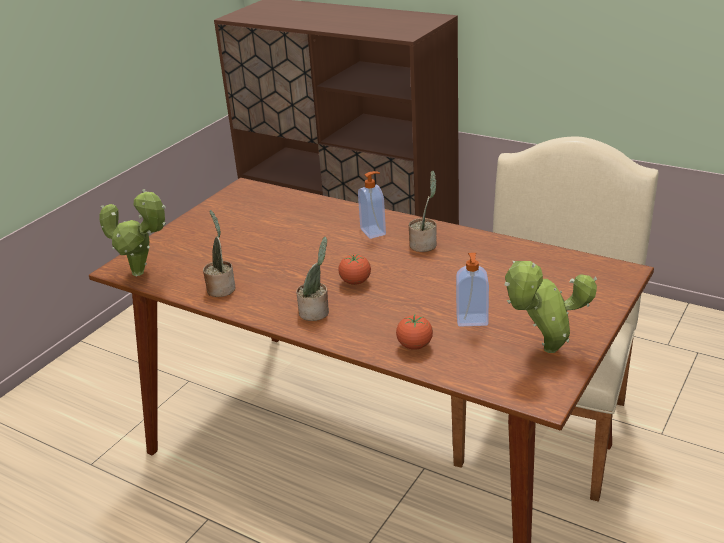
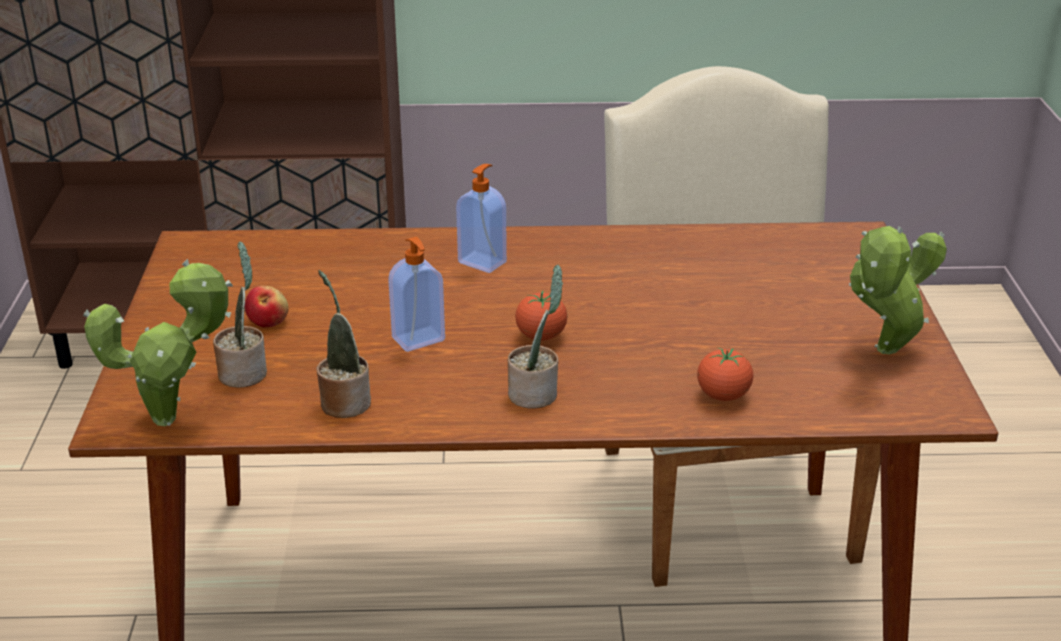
camera: 35 degrees left, 0 degrees up
potted plant [409,170,437,252] -> potted plant moved to [213,241,267,388]
soap dispenser [456,253,489,326] -> soap dispenser moved to [388,237,445,352]
none -> apple [245,286,288,327]

